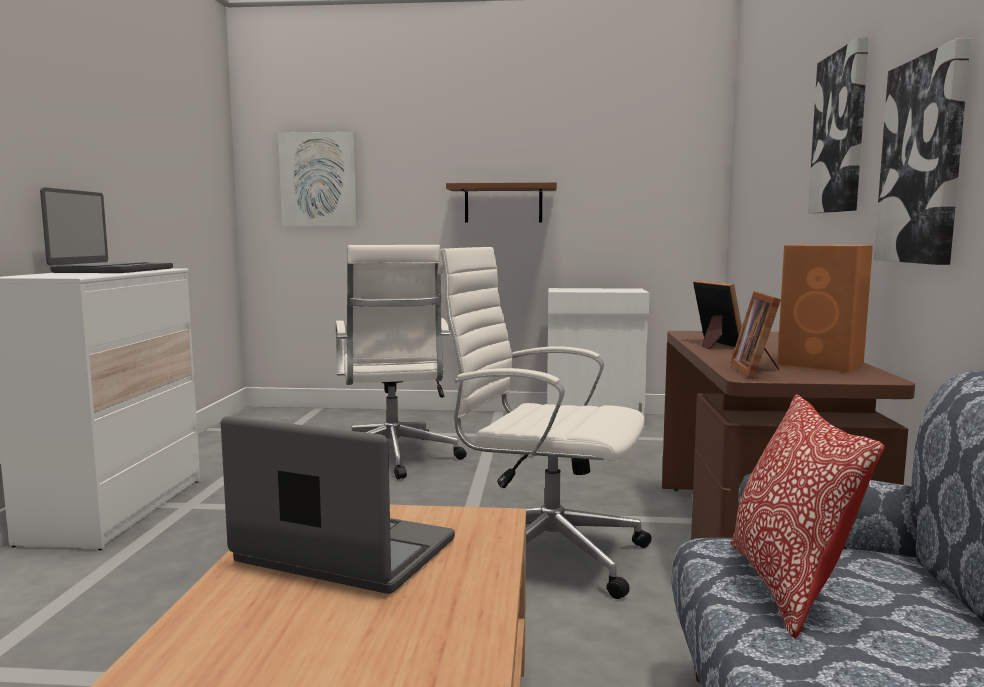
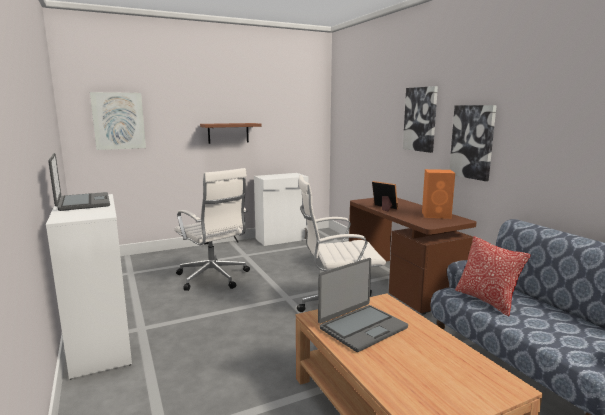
camera: 30 degrees left, 5 degrees up
laptop [221,416,455,594] -> laptop turned 150 degrees clockwise [318,258,408,352]
picture frame [730,291,781,379] -> none

